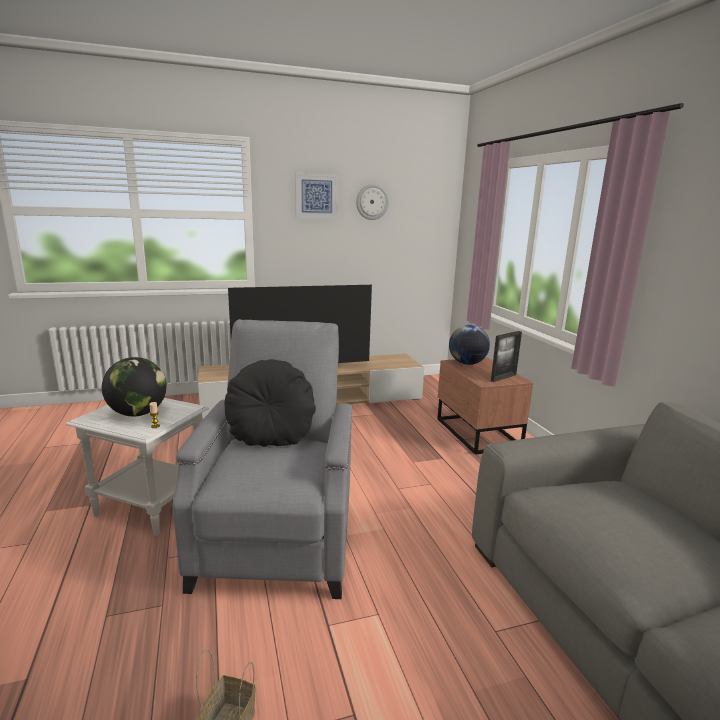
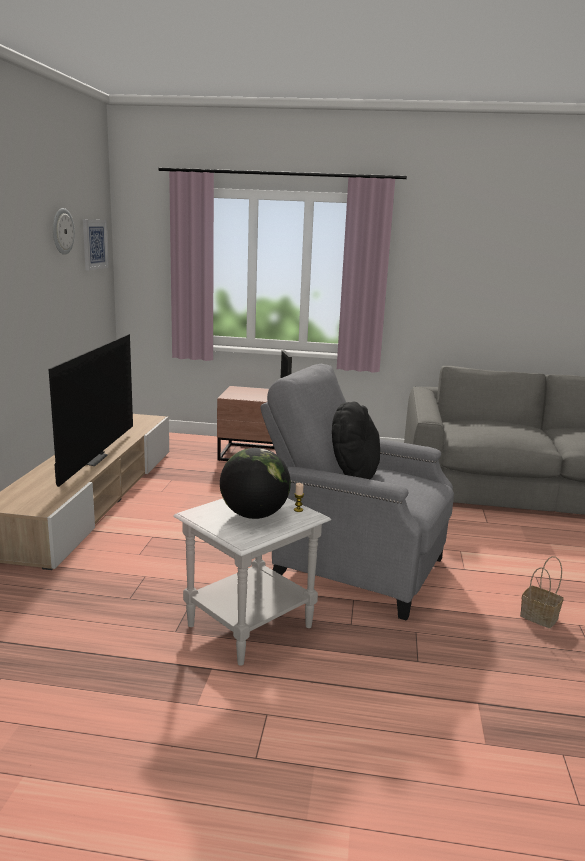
camera: 65 degrees left, 0 degrees up
picture [295,173,338,219] -> picture moved to [83,219,109,270]
globe [449,325,490,365] -> none

